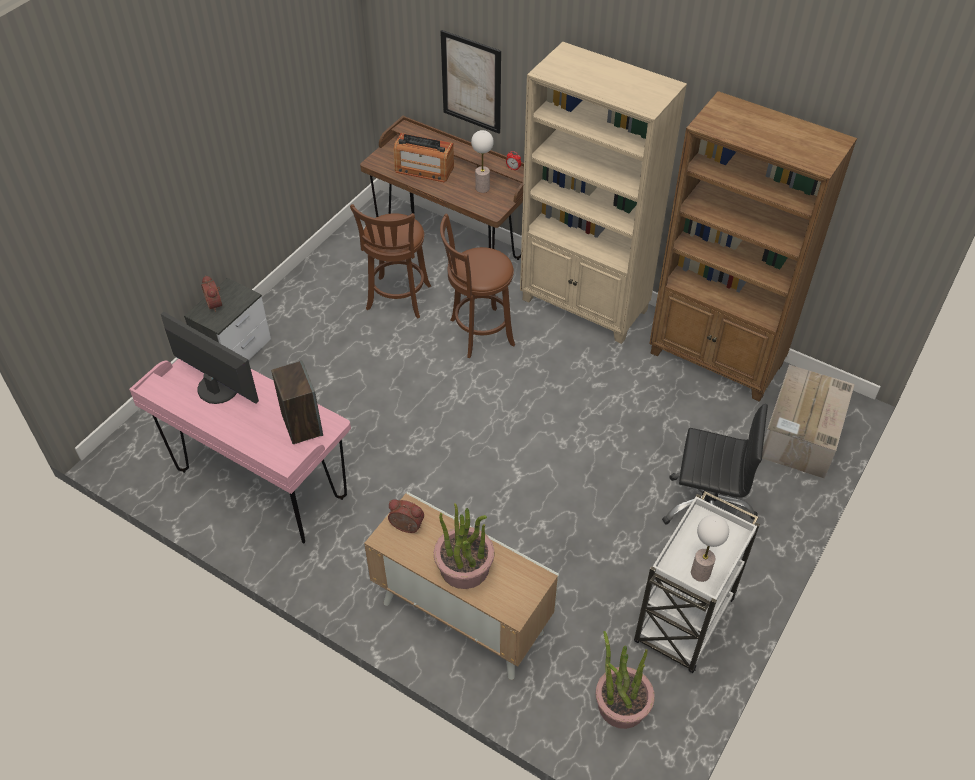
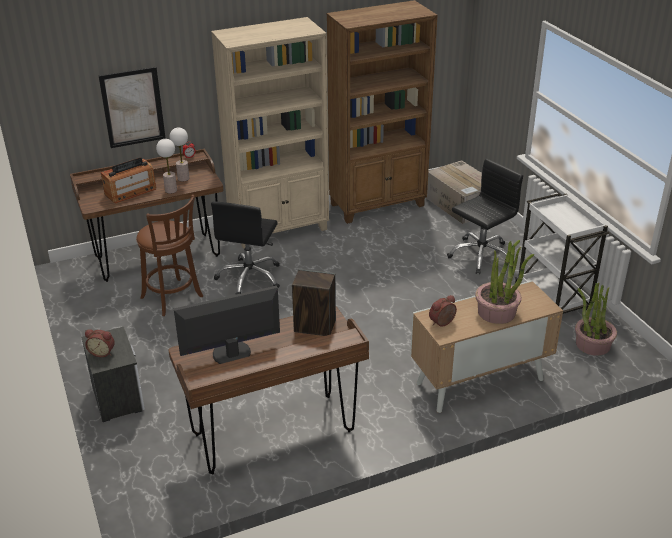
camera: 55 degrees left, 15 degrees down
pink desk [129,359,351,544] -> brown desk [168,306,369,474]
brown stool [440,214,515,358] -> black office chair [211,201,280,295]
table lamp [691,515,729,582] -> table lamp moved to [156,139,177,194]

